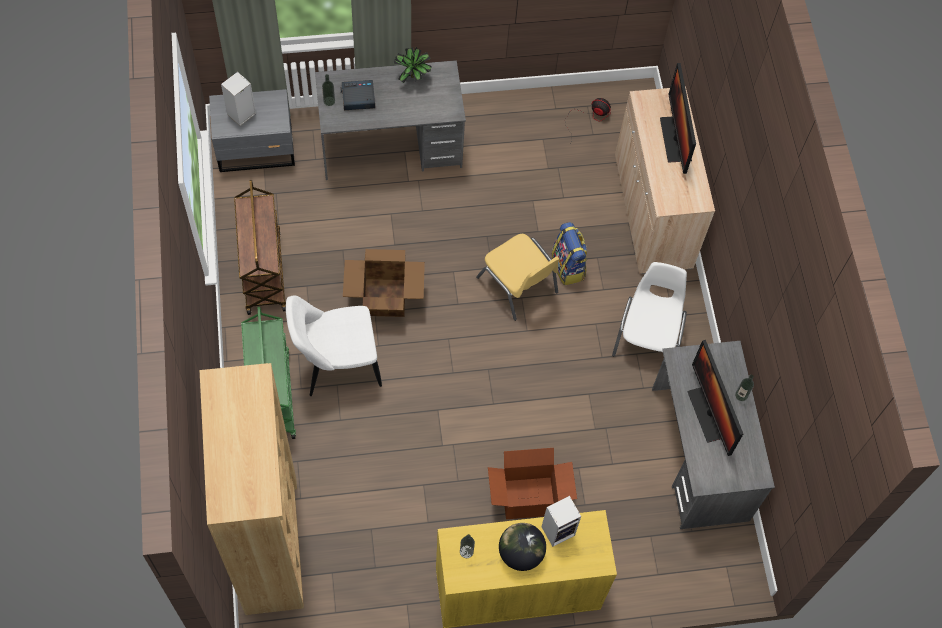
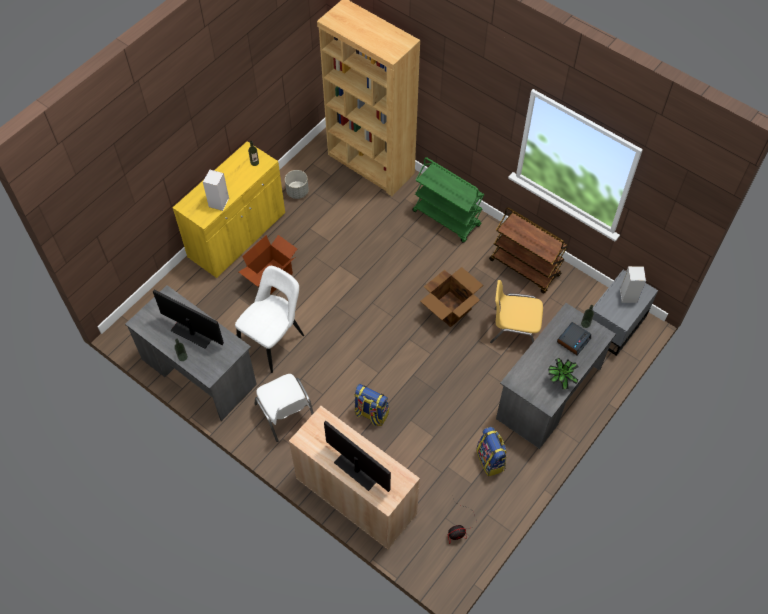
camera: 140 degrees right, 5 degrees down
white chair [286,296,382,396] -> white chair moved to [235,266,304,373]
yellow chair [476,234,559,321] -> yellow chair moved to [490,280,543,343]
globe [499,523,546,571] -> none
none -> grey planter [285,170,309,199]
none -> backpack [476,427,507,477]

